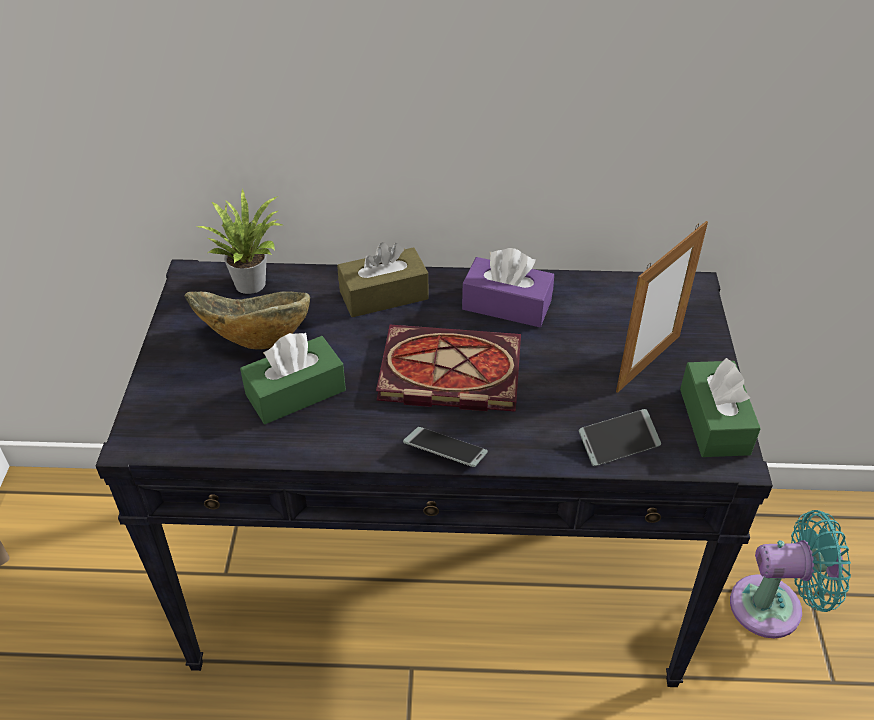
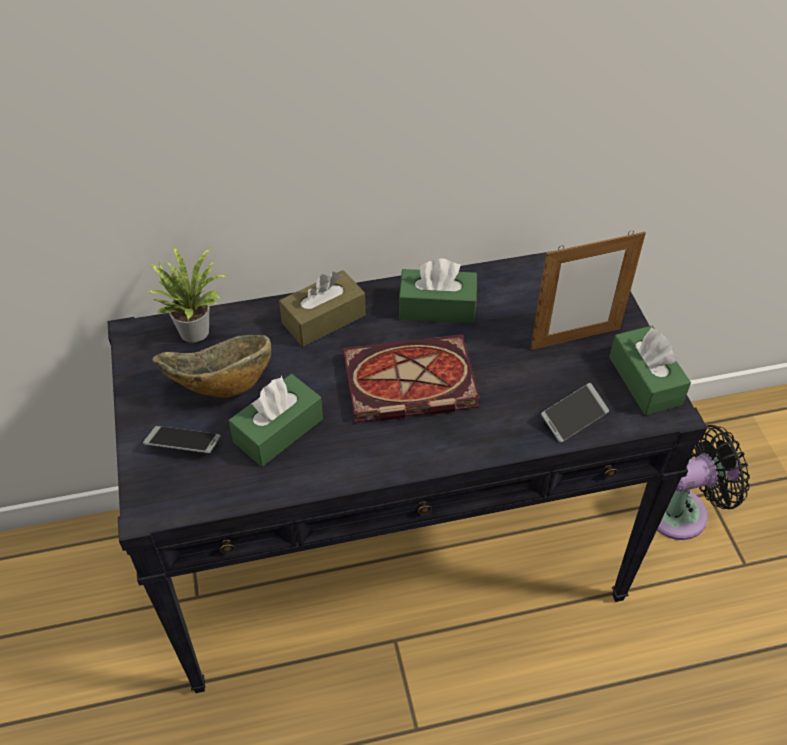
camera: 15 degrees left, 5 degrees up
phone [403,427,488,467] -> phone moved to [143,426,221,453]
purple tissue box [462,248,554,327] -> green tissue box [399,259,477,323]
picture frame [616,221,708,393] -> picture frame turned 45 degrees clockwise [531,231,646,350]
turquoise fan [730,510,851,638] -> black fan [657,425,750,540]

